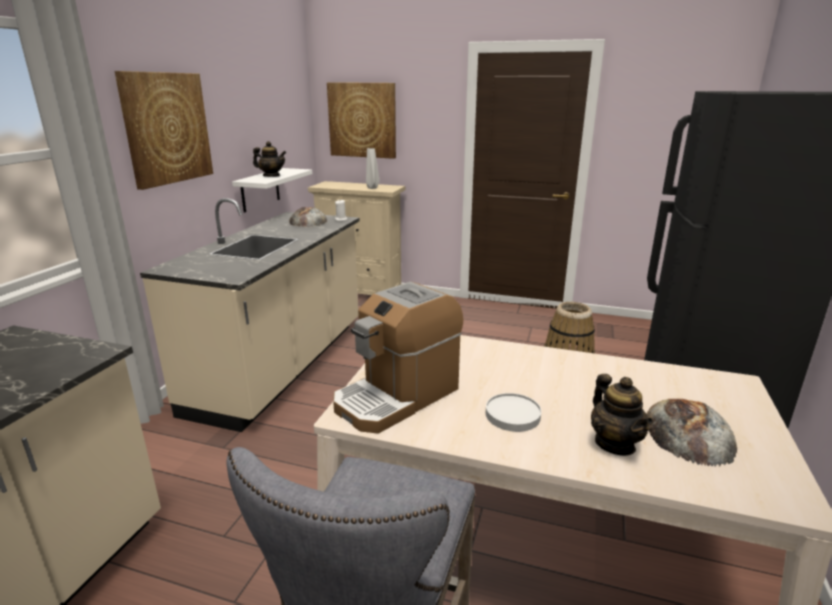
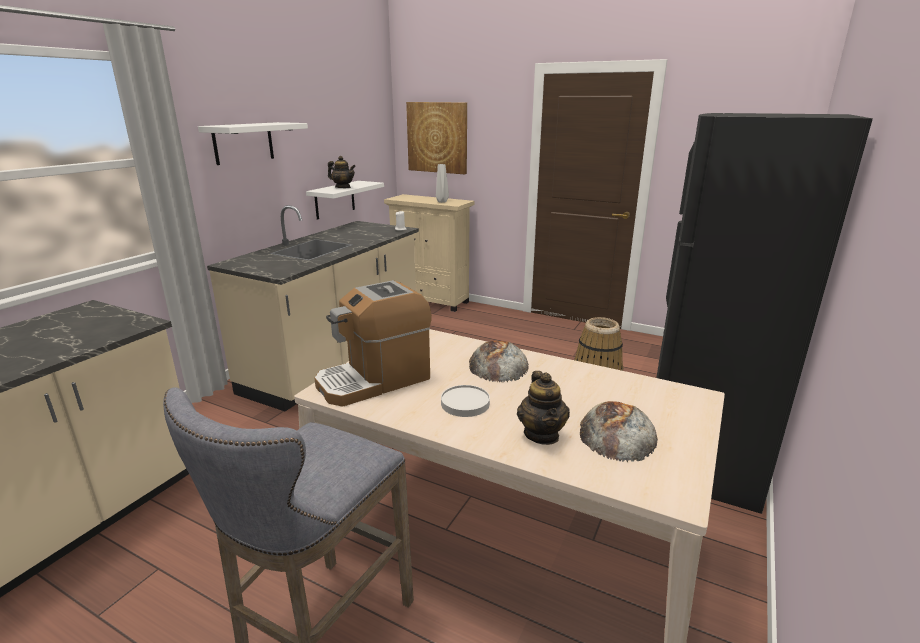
camera: 10 degrees right, 0 degrees up
picture [115,71,213,190] -> white shelf [198,122,308,165]
bread [289,207,327,227] -> bread moved to [469,340,529,382]

